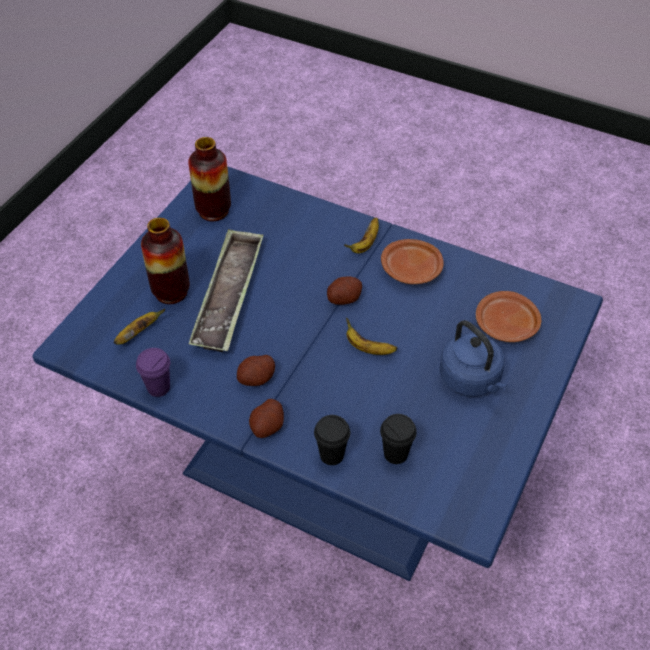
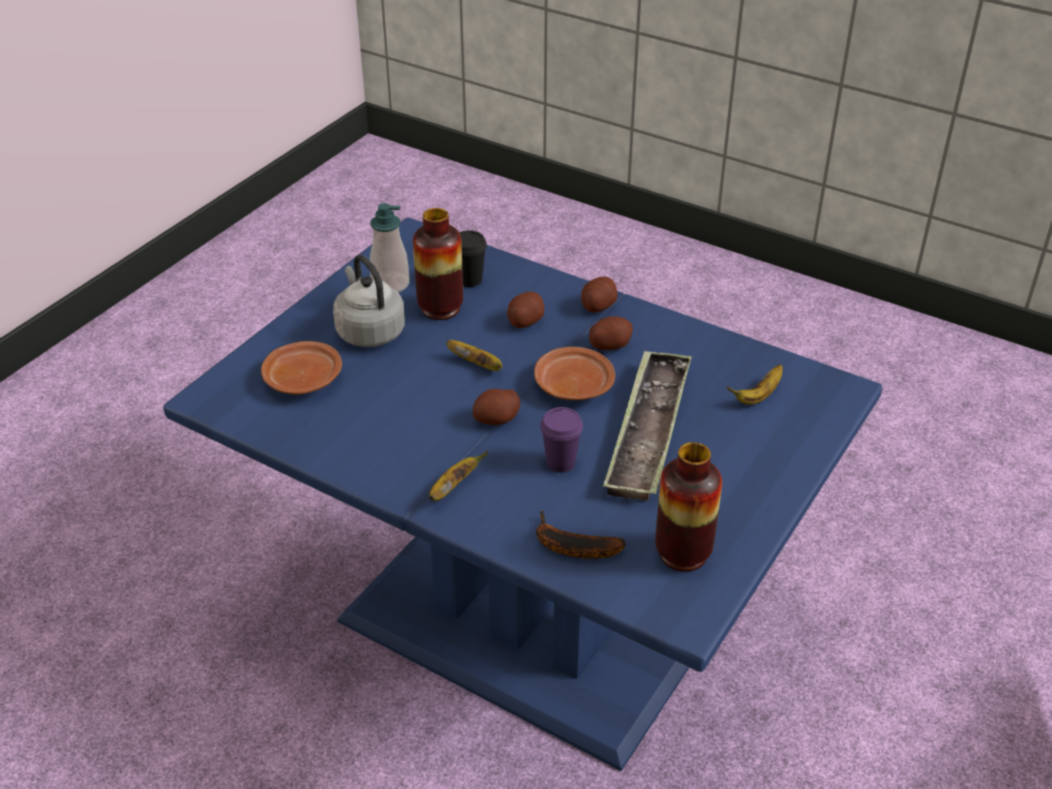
camera: 175 degrees left, 10 degrees down
purple cup [136,348,170,397] -> purple cup moved to [540,407,583,473]
vase [141,218,190,304] -> vase moved to [413,208,463,320]
black cup [314,415,350,465] -> none
brown plate [381,239,444,284] -> brown plate moved to [534,347,615,400]
blue kettle [439,320,508,397] -> grey kettle [333,254,405,347]
none -> soap dispenser [370,203,410,292]
none -> potato [507,292,544,328]
none -> banana [536,510,626,559]

